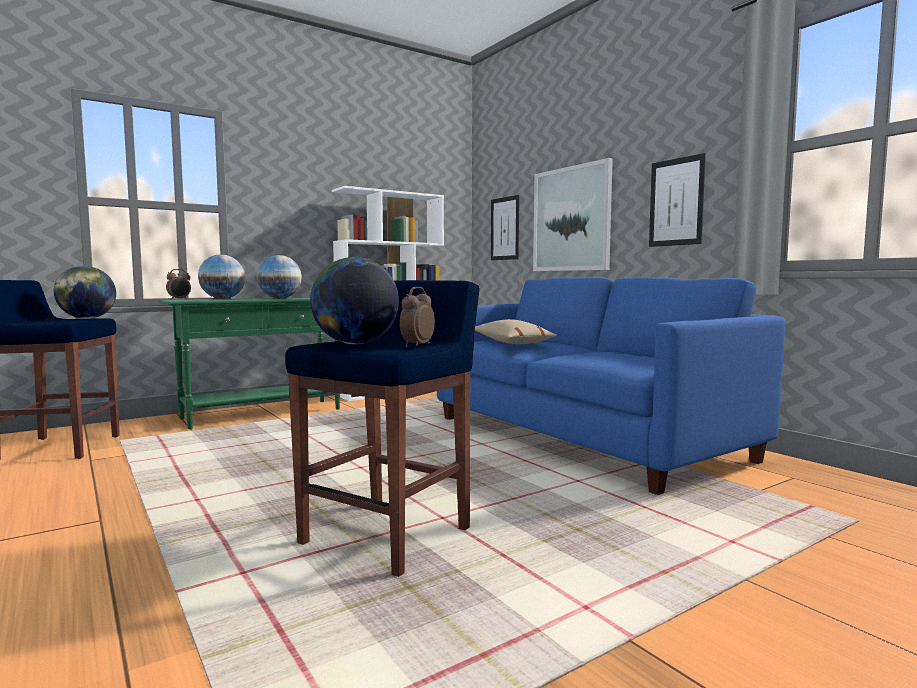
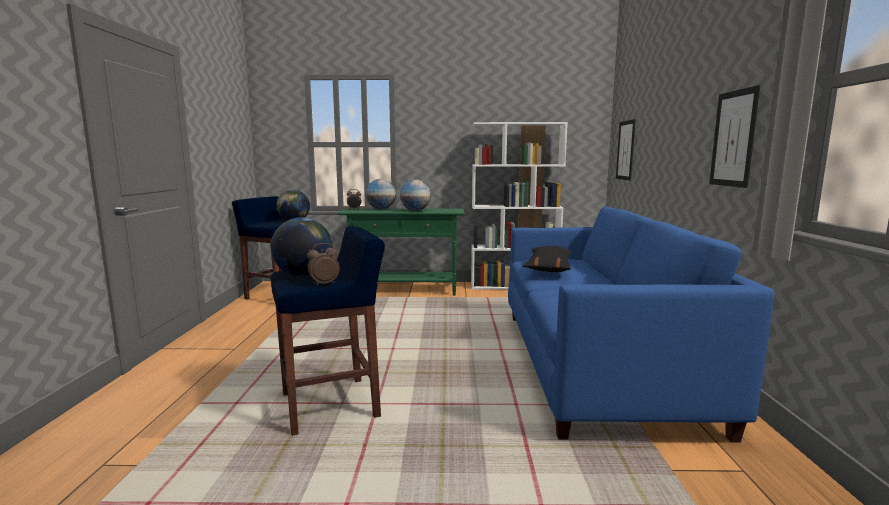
camera: 35 degrees right, 5 degrees up
beige pillow [475,319,557,344] -> black pillow [523,246,572,272]
picture [533,158,613,271] -> none

